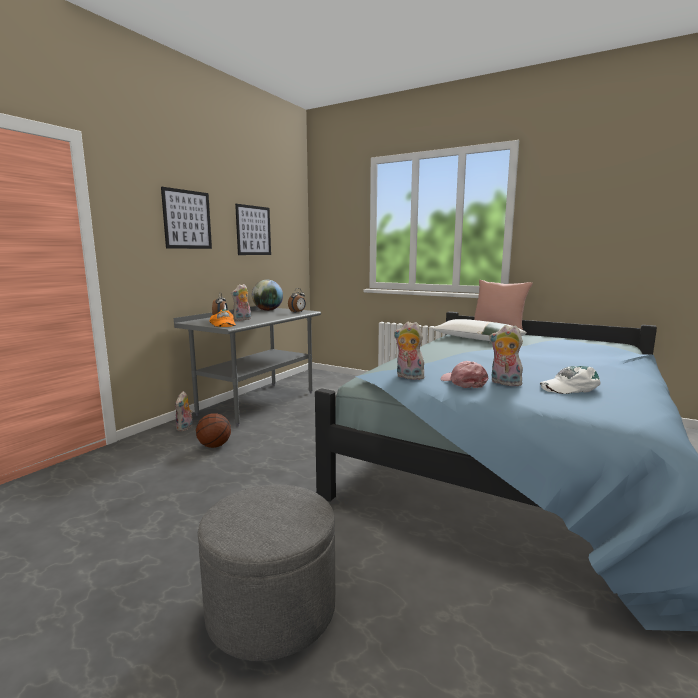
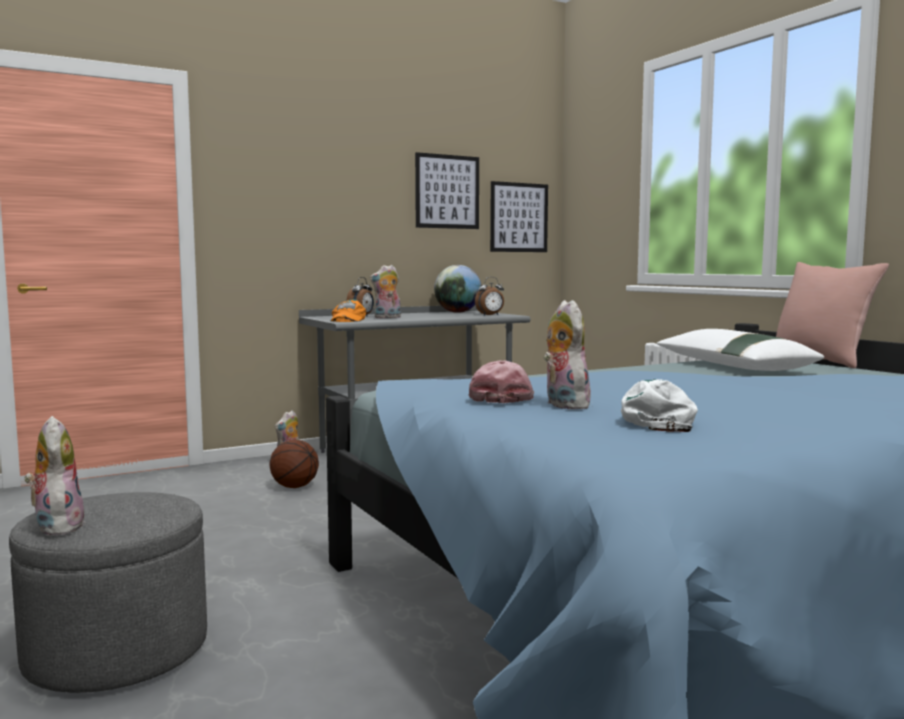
camera: 30 degrees right, 5 degrees down
picture [161,187,212,249] -> picture moved to [490,181,548,252]
plush toy [394,322,425,380] -> plush toy moved to [24,416,85,535]
white cap [540,366,600,394] -> white cap turned 90 degrees clockwise [621,379,698,432]

